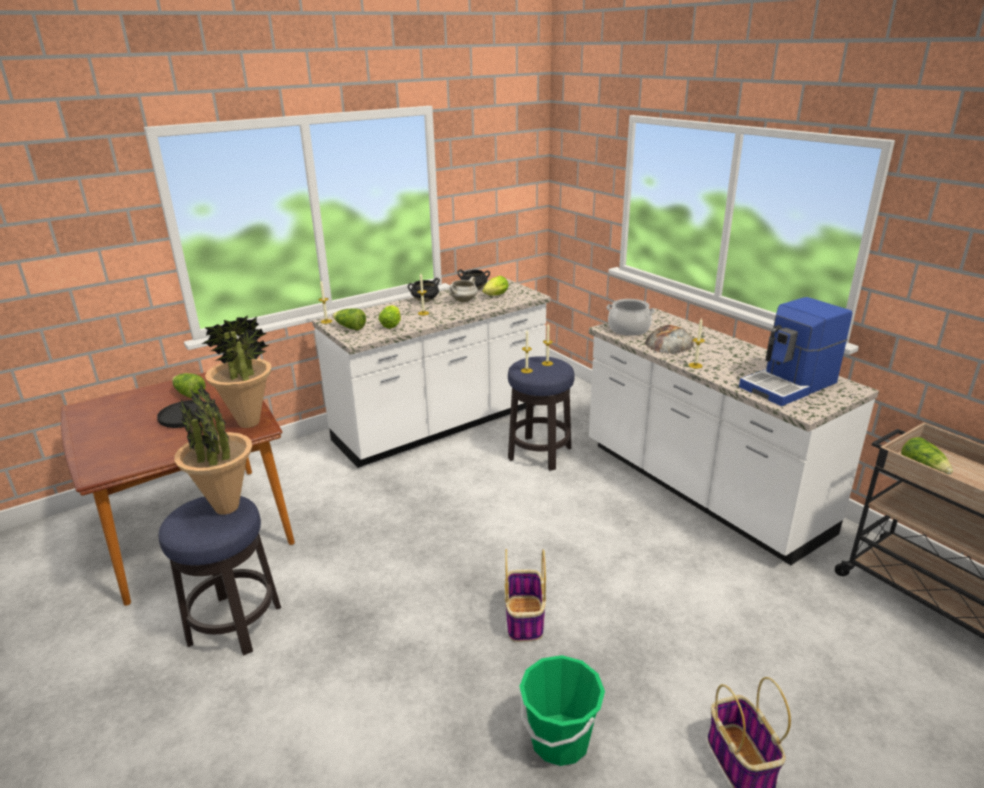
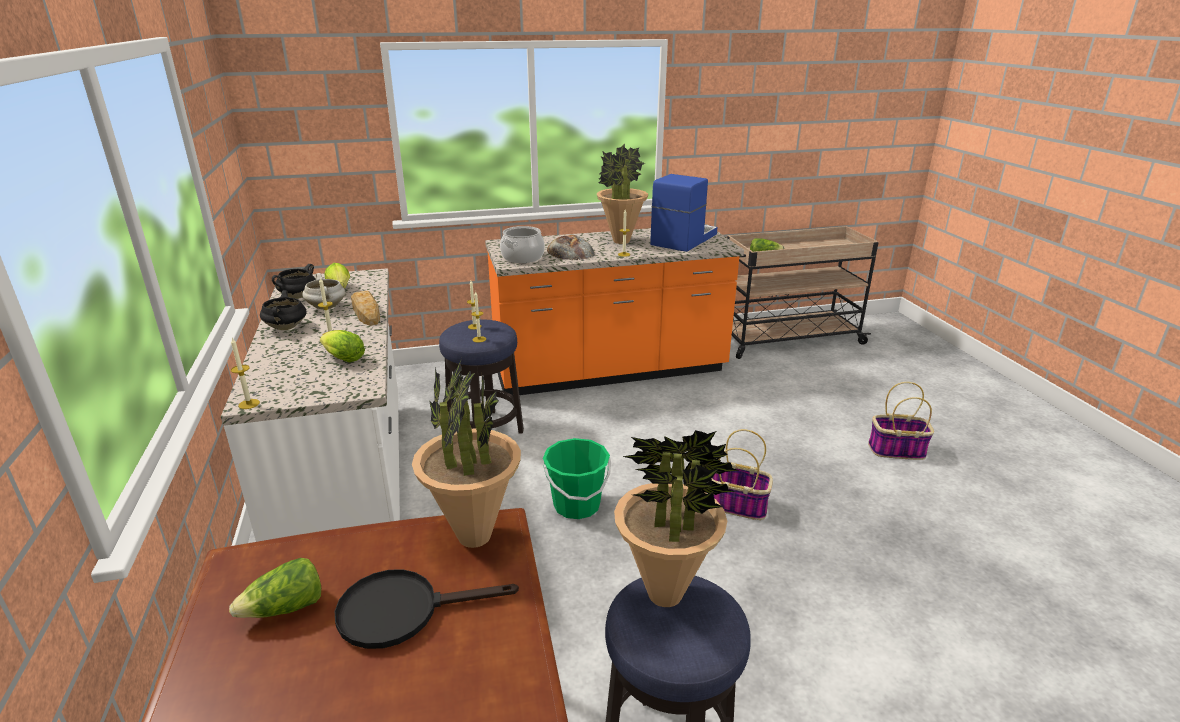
camera: 70 degrees left, 0 degrees up
lettuce [332,308,366,330] -> none
green bucket [519,655,605,766] -> green bucket moved to [543,438,611,519]
white counter [589,308,879,565] -> orange counter [485,224,744,395]
coffee machine [739,297,852,406] -> coffee machine turned 135 degrees counterclockwise [650,174,717,252]
none -> bread [351,291,380,326]
none -> potted plant [597,143,648,244]

